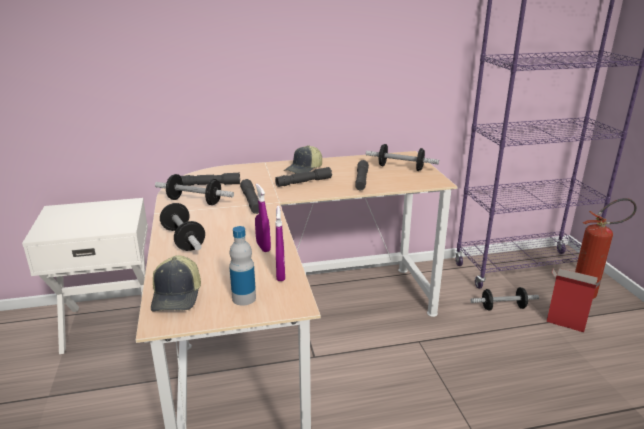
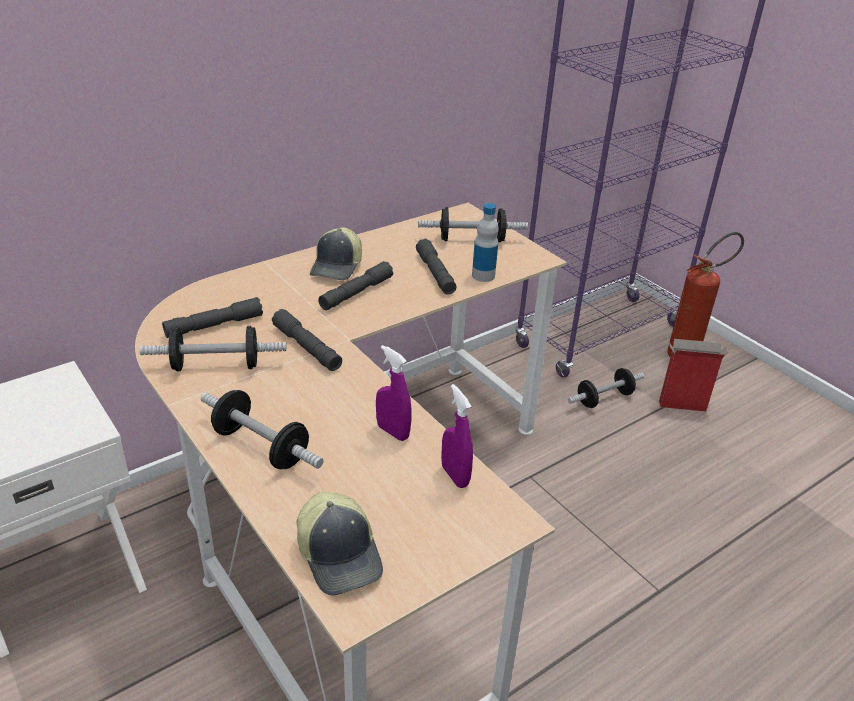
camera: 25 degrees left, 10 degrees up
bottle [229,226,256,306] -> bottle moved to [472,203,499,282]

